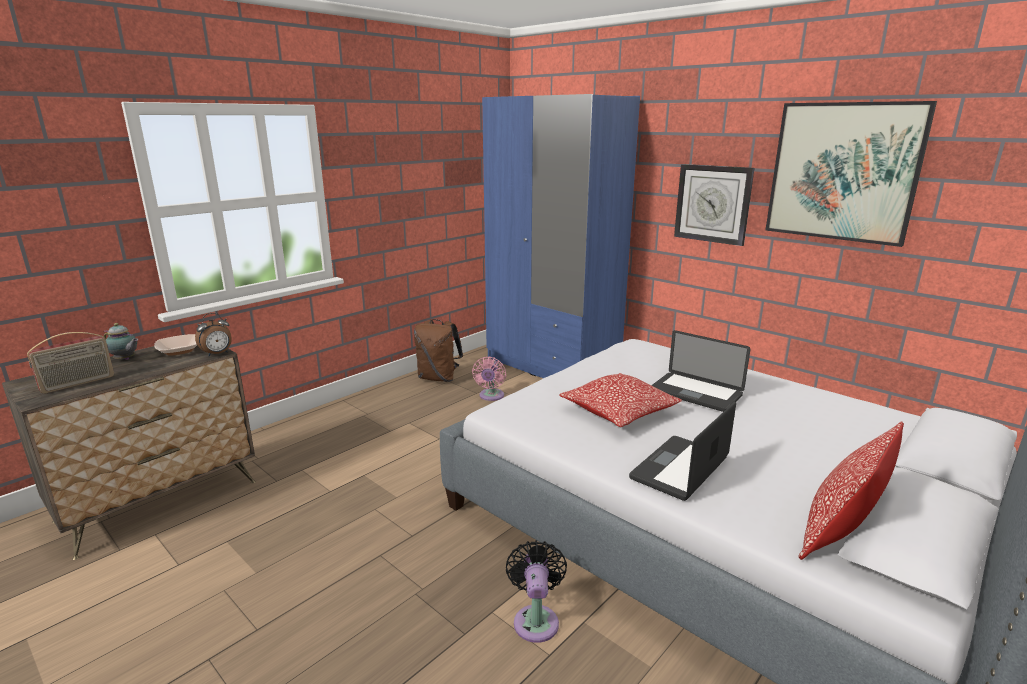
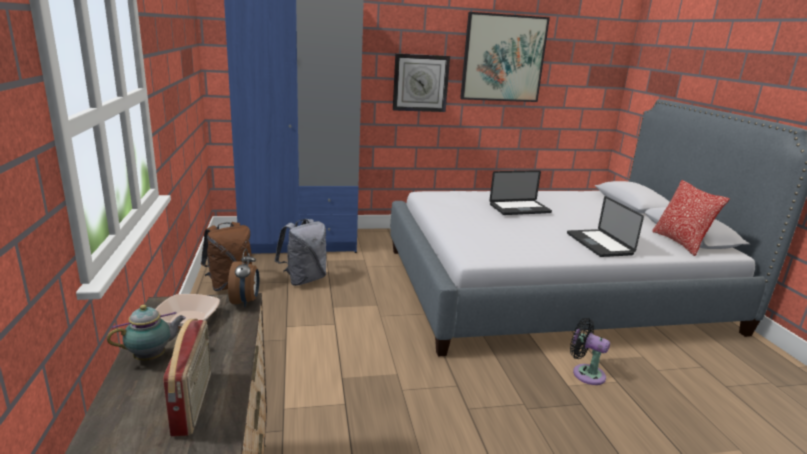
camera: 55 degrees left, 0 degrees up
pink fan [472,357,506,401] -> grey backpack [275,219,326,286]
pillow [560,373,682,427] -> none

